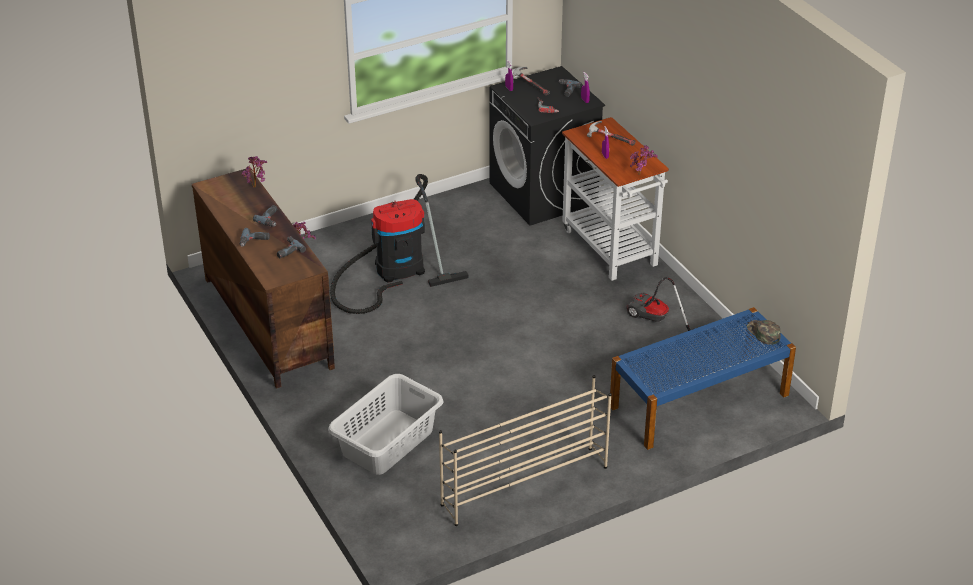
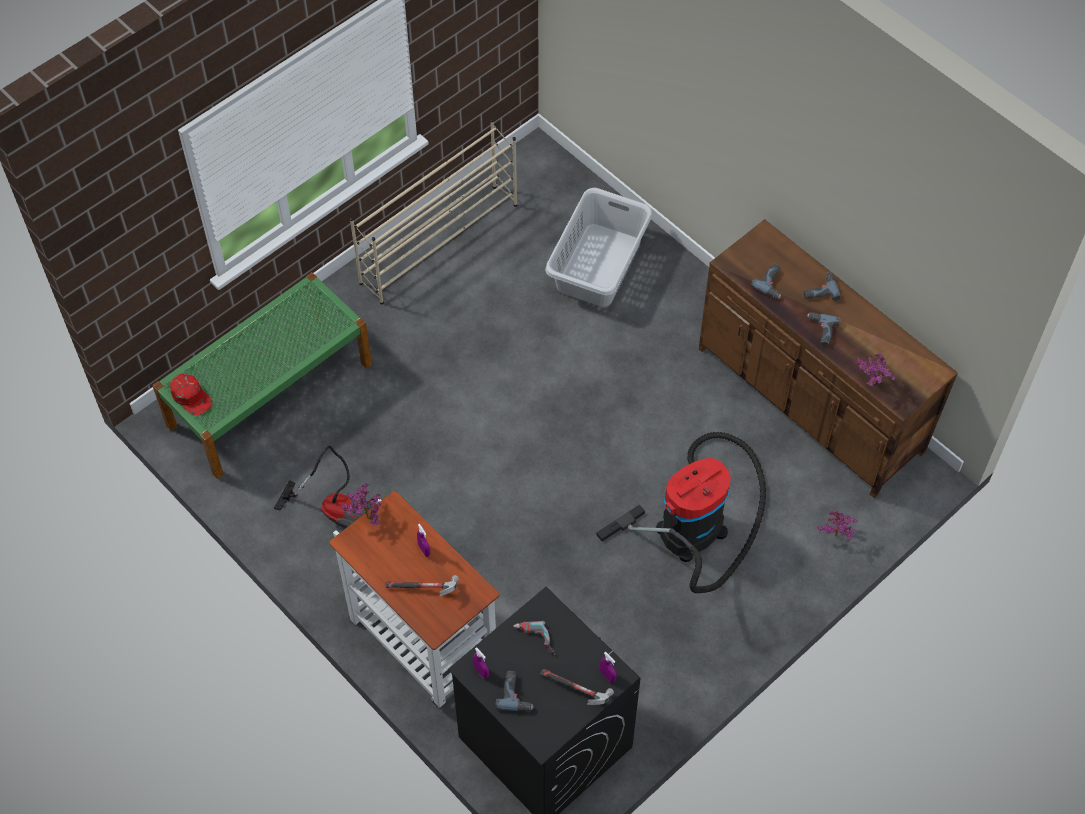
camera: 165 degrees right, 20 degrees up
blue bench [610,307,796,450] -> green bench [152,272,372,479]
green cap [747,320,781,345] -> red cap [170,373,212,416]

